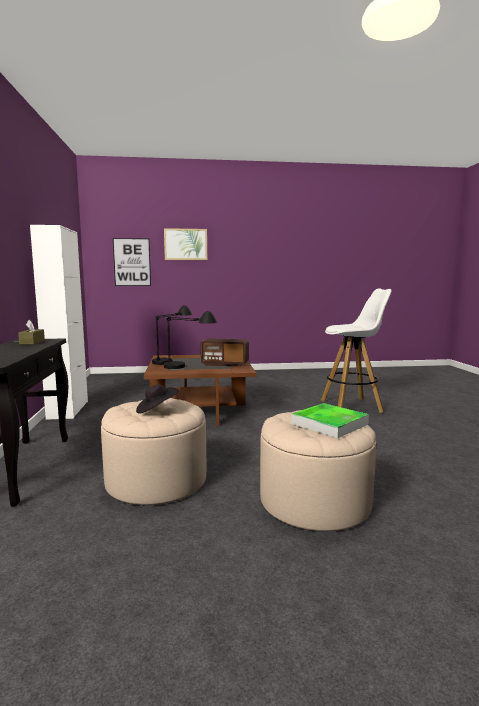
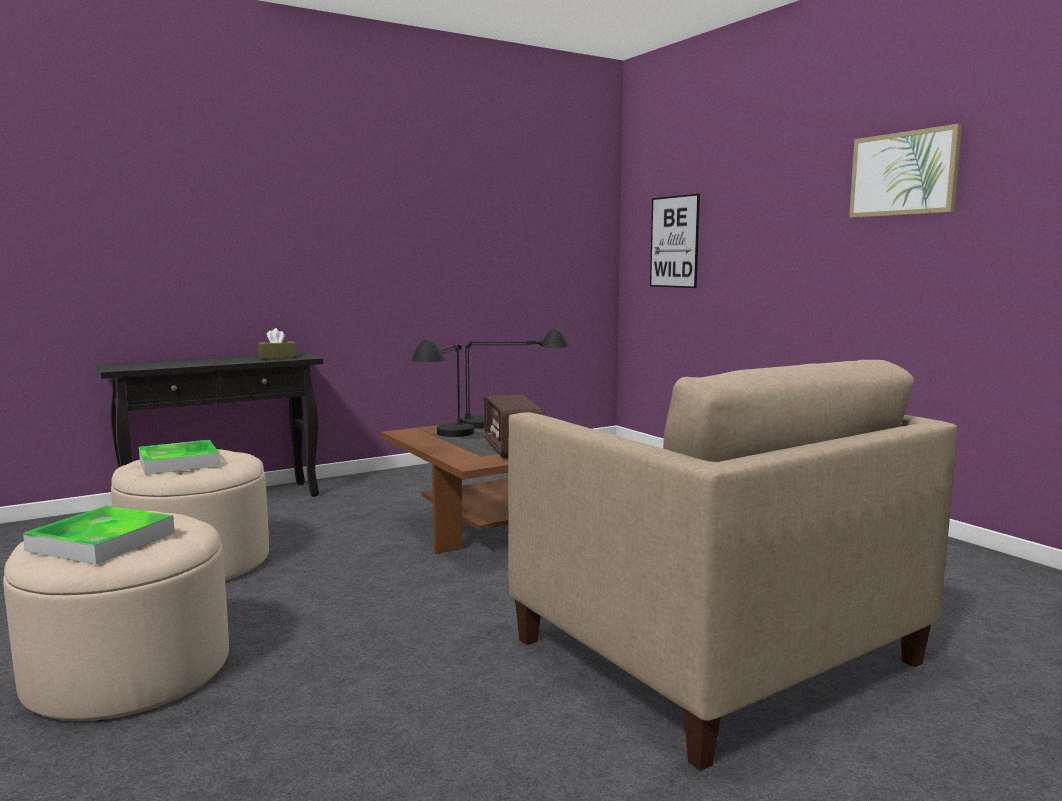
camera: 65 degrees right, 0 degrees up
white cabinet [30,225,88,420] -> none
black hat [136,384,179,414] -> tray [139,440,220,475]
picture [164,228,207,260] -> picture moved to [849,124,962,218]
white stool [321,288,392,413] -> beige armchair [508,360,957,771]

